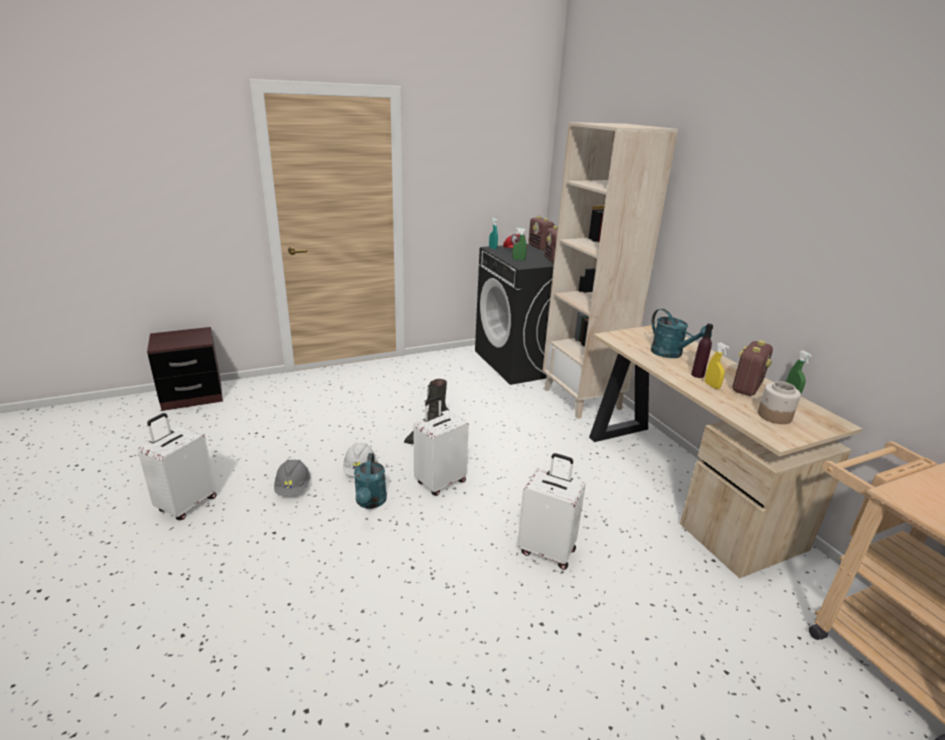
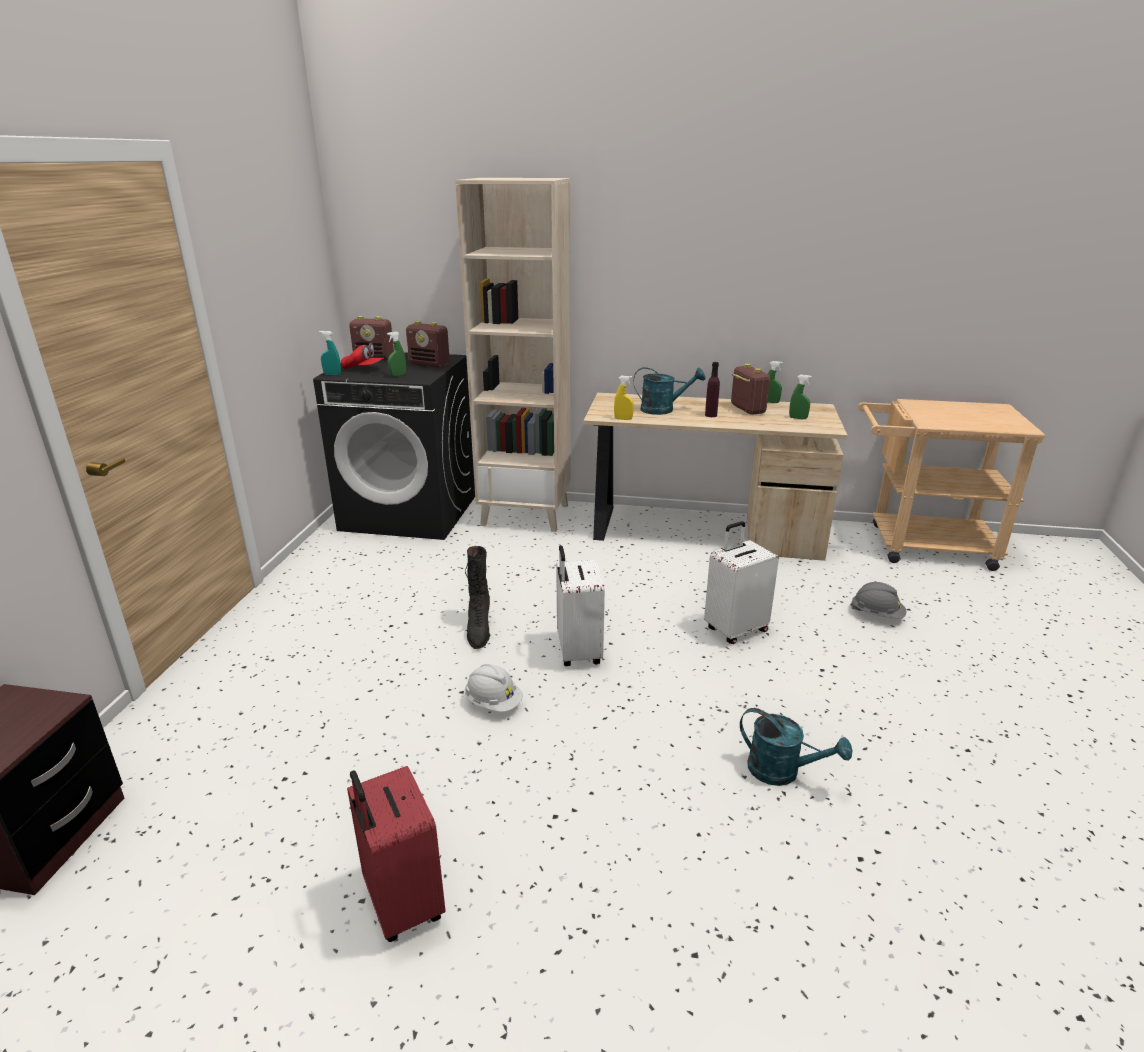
camera: 55 degrees left, 0 degrees up
white suitcase [138,413,217,520] -> red suitcase [347,766,445,942]
grey hard hat [274,460,311,496] -> grey hard hat moved to [851,582,906,619]
turquoise watering can [354,453,387,509] -> turquoise watering can moved to [740,708,852,786]
yellow spray bottle [705,343,729,389] -> yellow spray bottle moved to [614,376,634,420]
jar [758,381,801,424] -> green spray bottle [789,375,812,419]

